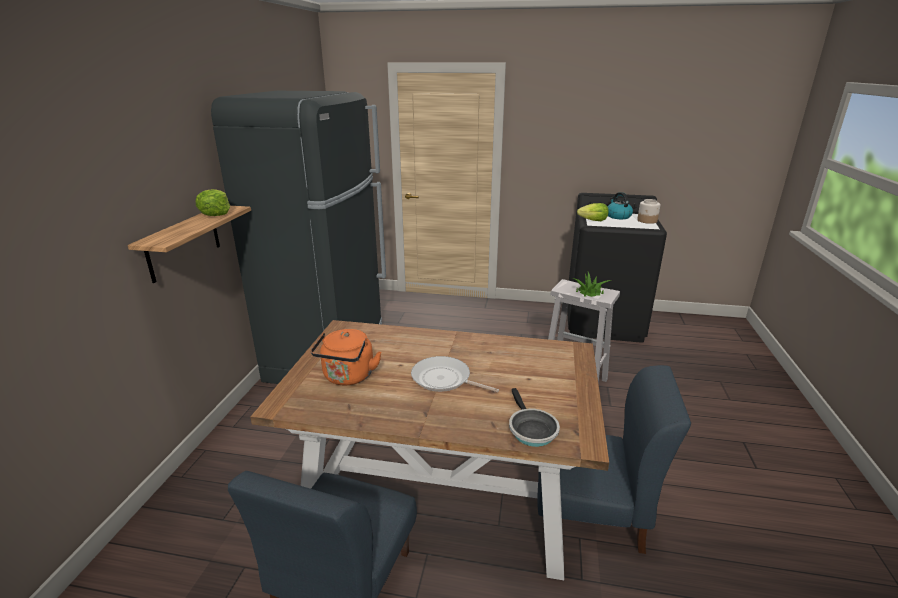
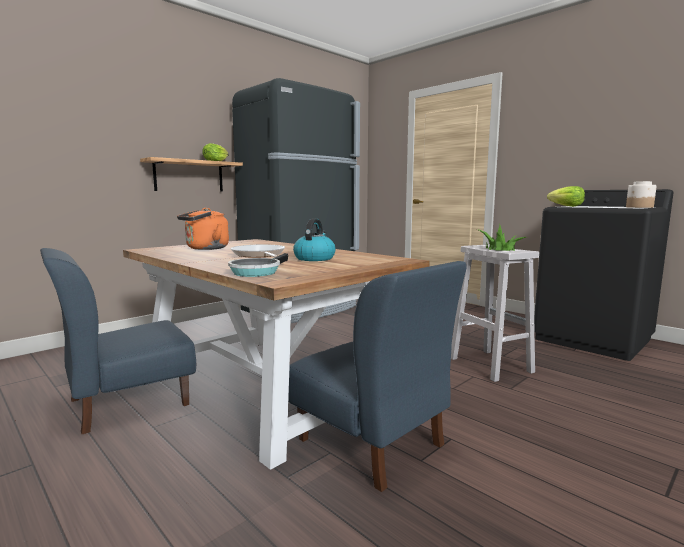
camera: 35 degrees right, 15 degrees down
kettle [608,192,633,219] -> kettle moved to [293,218,336,261]

